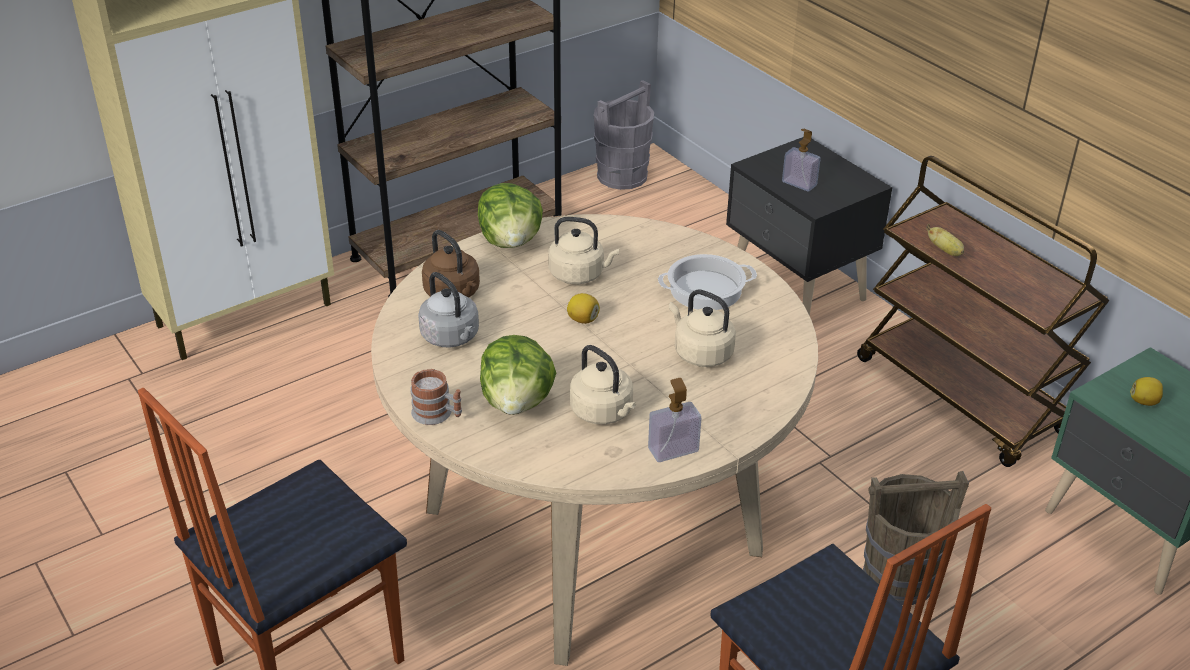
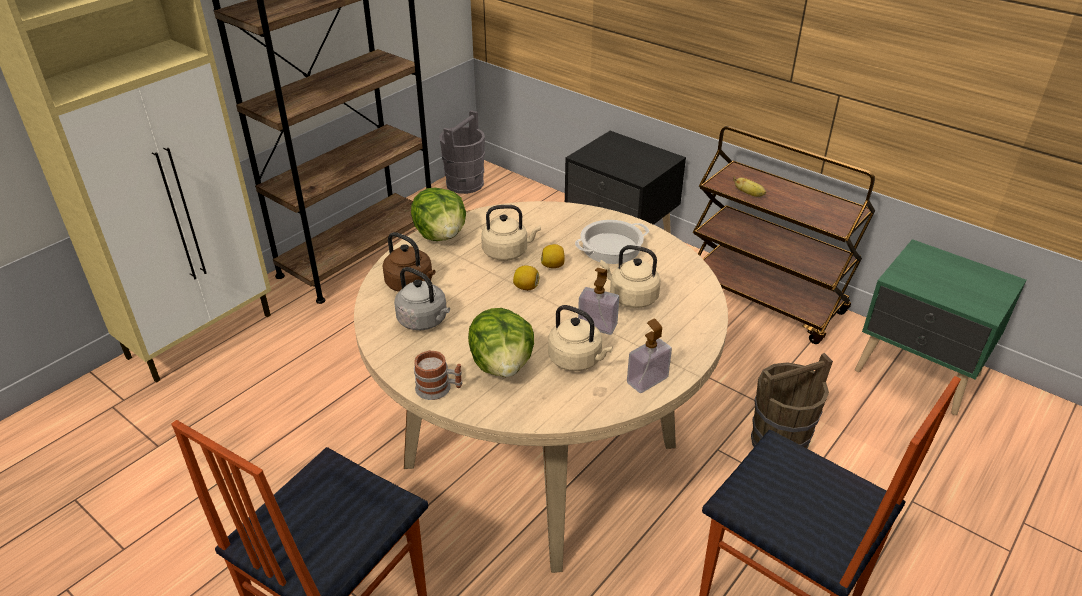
camera: 15 degrees left, 0 degrees up
soap dispenser [782,129,821,192] -> soap dispenser moved to [578,268,619,335]
lemon [1130,377,1163,406] -> lemon moved to [541,244,565,268]

